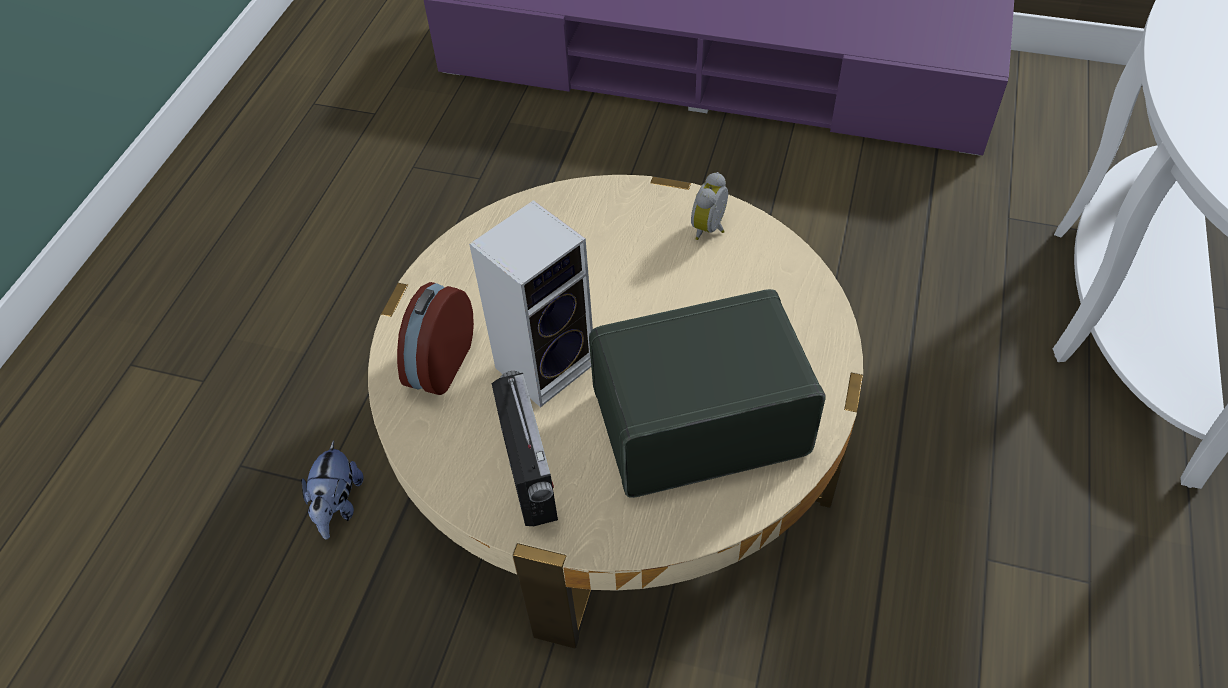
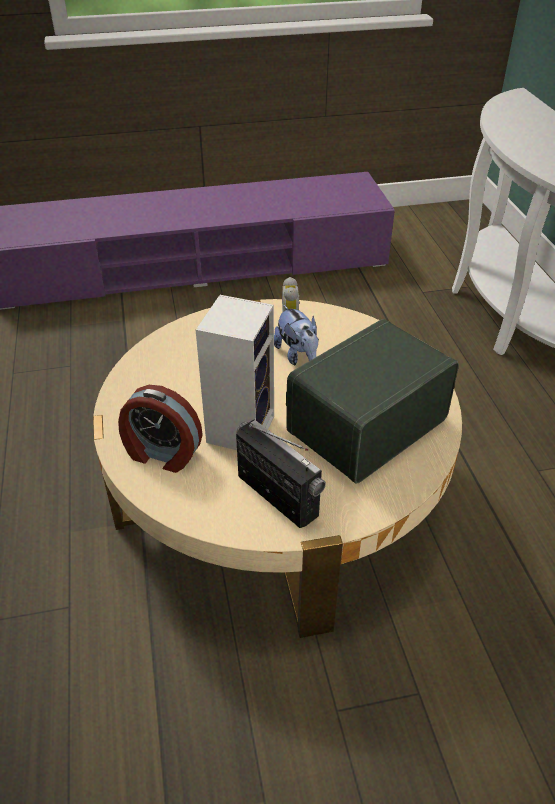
camera: 30 degrees left, 10 degrees down
plush toy [301,440,364,540] -> plush toy moved to [274,305,319,365]
alarm clock [397,282,474,395] -> alarm clock turned 60 degrees counterclockwise [118,385,203,473]

